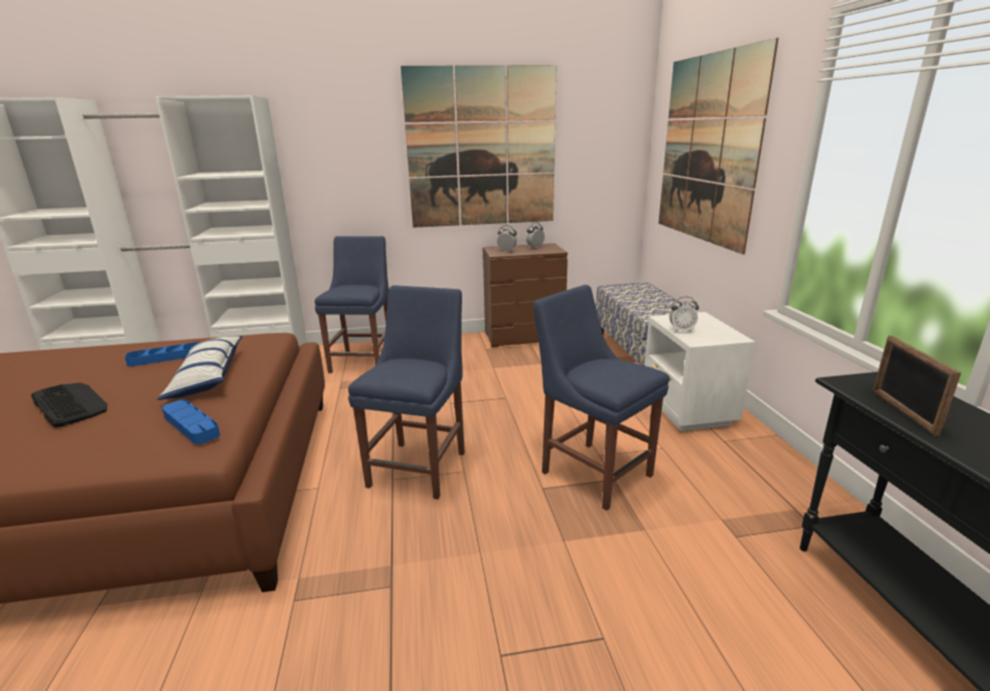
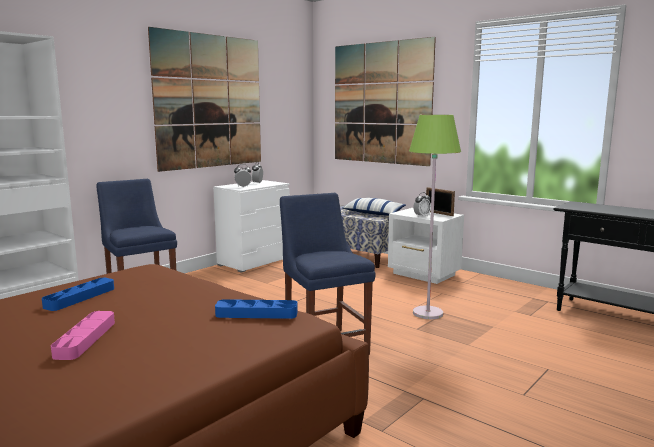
camera: 40 degrees left, 10 degrees down
keyboard [31,383,107,428] -> pink tray [51,311,115,360]
pillow [157,336,242,400] -> pillow moved to [342,198,406,216]
brown dresser [483,243,568,348] -> white dresser [213,180,290,273]
blue chair [533,285,669,511] -> green floor lamp [409,115,461,319]
picture frame [873,336,961,436] -> picture frame moved to [426,187,455,216]

